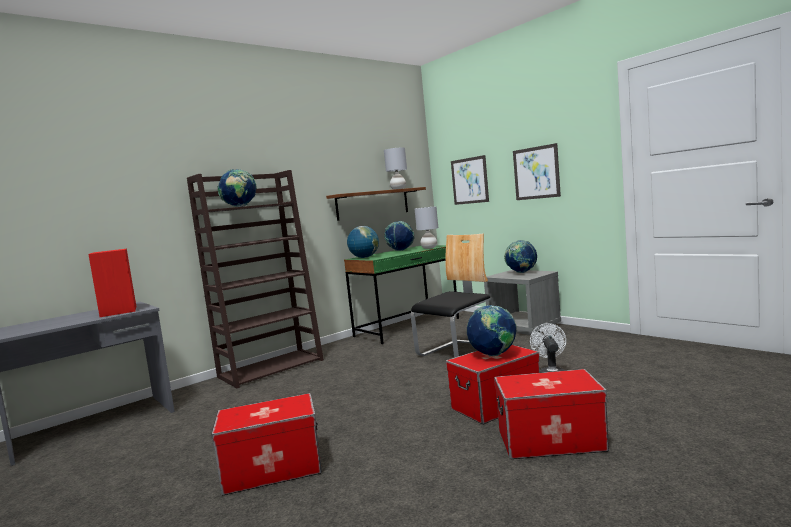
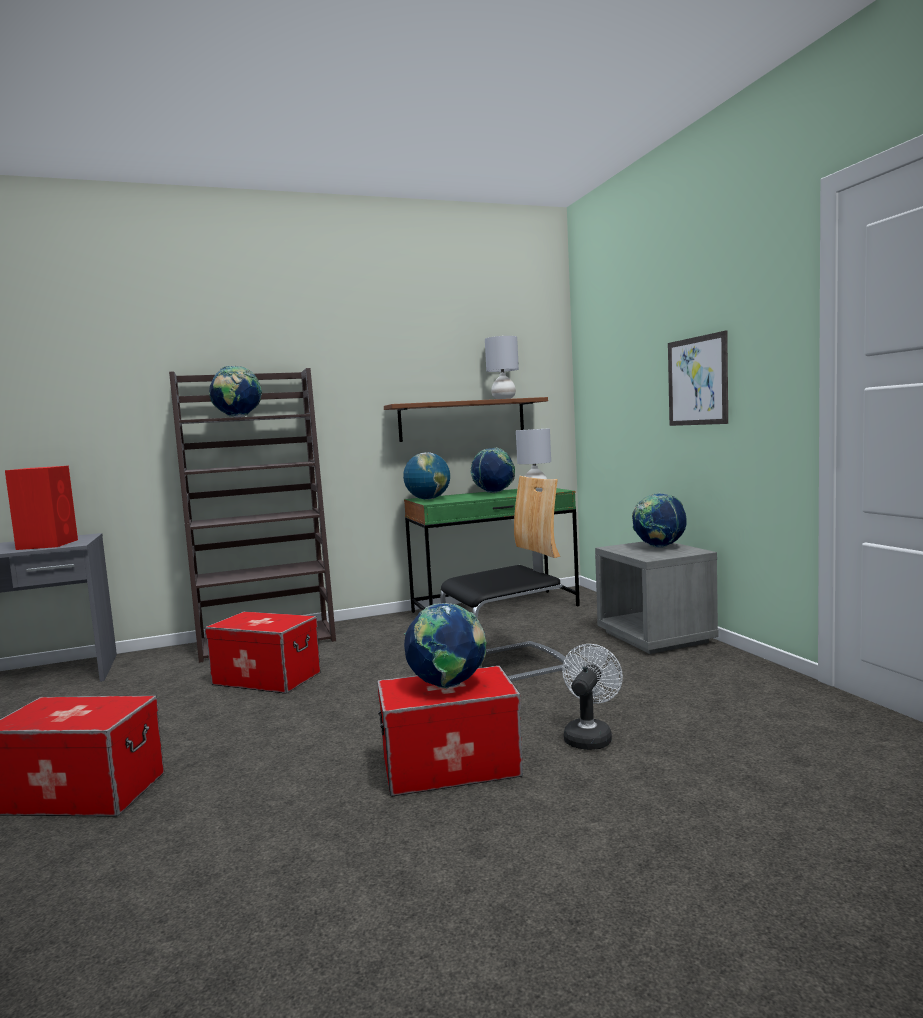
camera: 20 degrees right, 0 degrees up
picture [451,155,489,205] -> none
storage box [494,369,609,459] -> storage box moved to [205,611,321,694]

